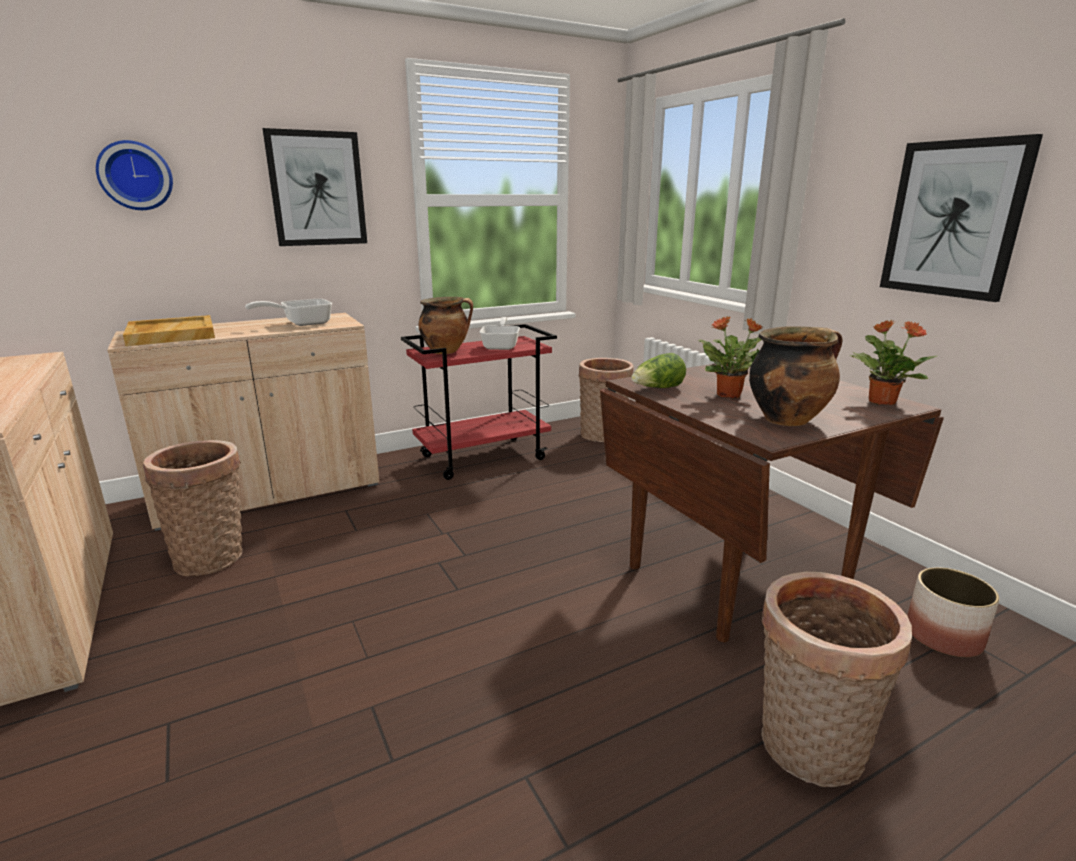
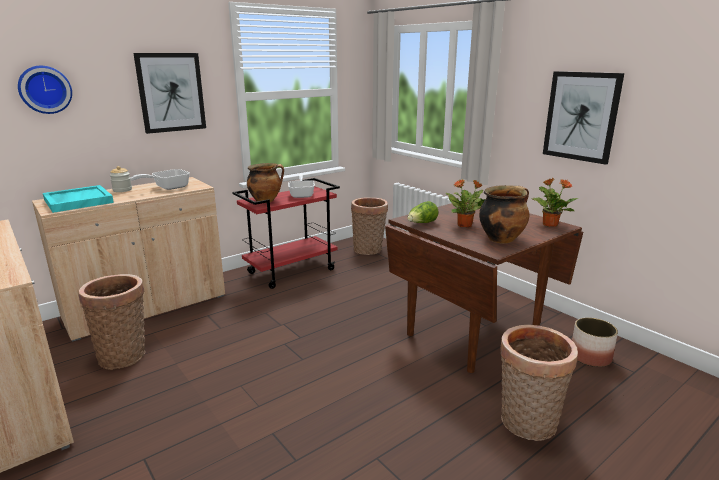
camera: 10 degrees left, 0 degrees up
beige tray [123,315,215,346] -> turquoise tray [43,185,114,213]
none -> jar [110,166,132,192]

